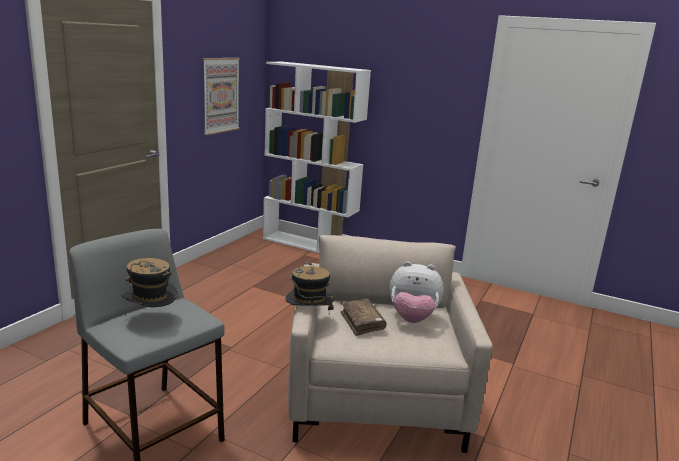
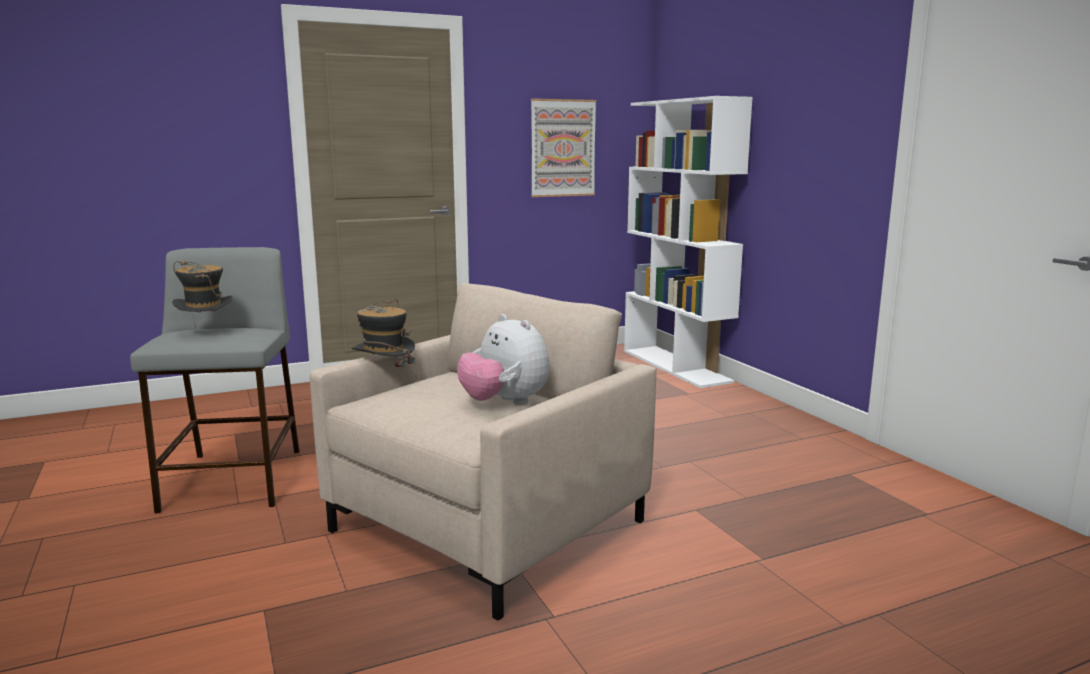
camera: 40 degrees right, 5 degrees down
brown book [340,299,386,336] -> none

